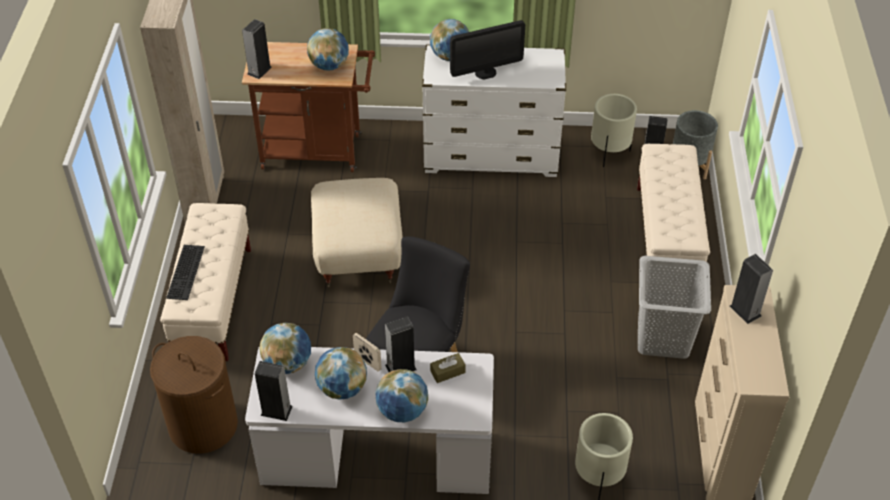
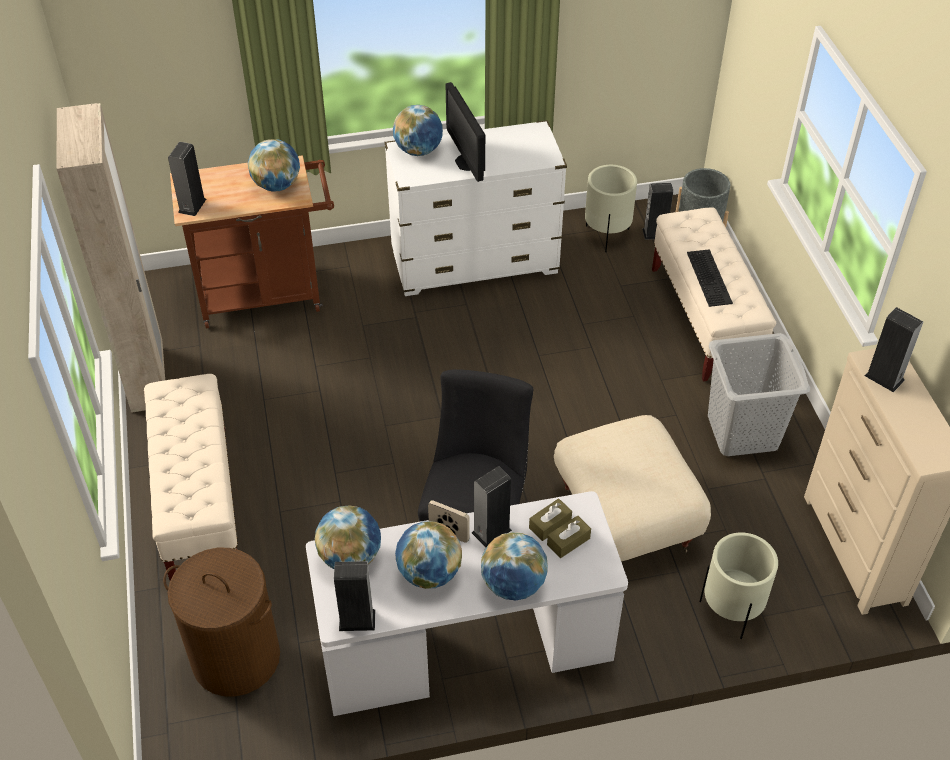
camera: 15 degrees left, 0 degrees up
keyboard [166,245,205,300] -> keyboard moved to [687,249,733,307]
beige ottoman [311,178,403,288] -> beige ottoman moved to [554,415,711,561]
monitor [450,20,525,79] -> monitor turned 105 degrees clockwise [446,82,485,182]
none -> brown tissue box [547,515,591,558]

